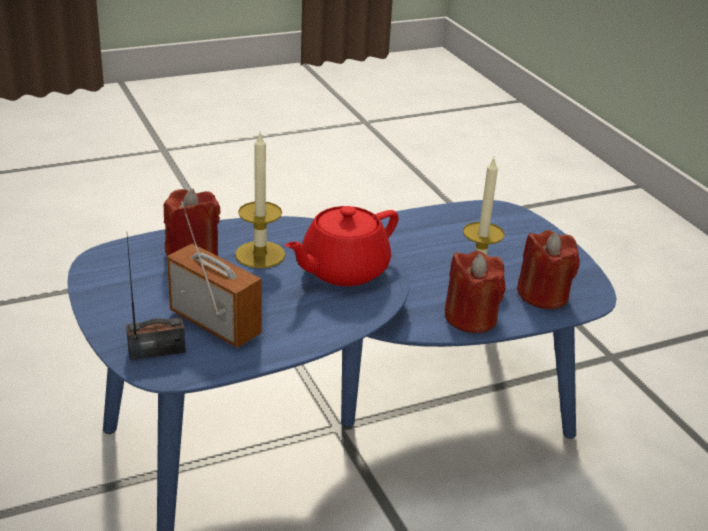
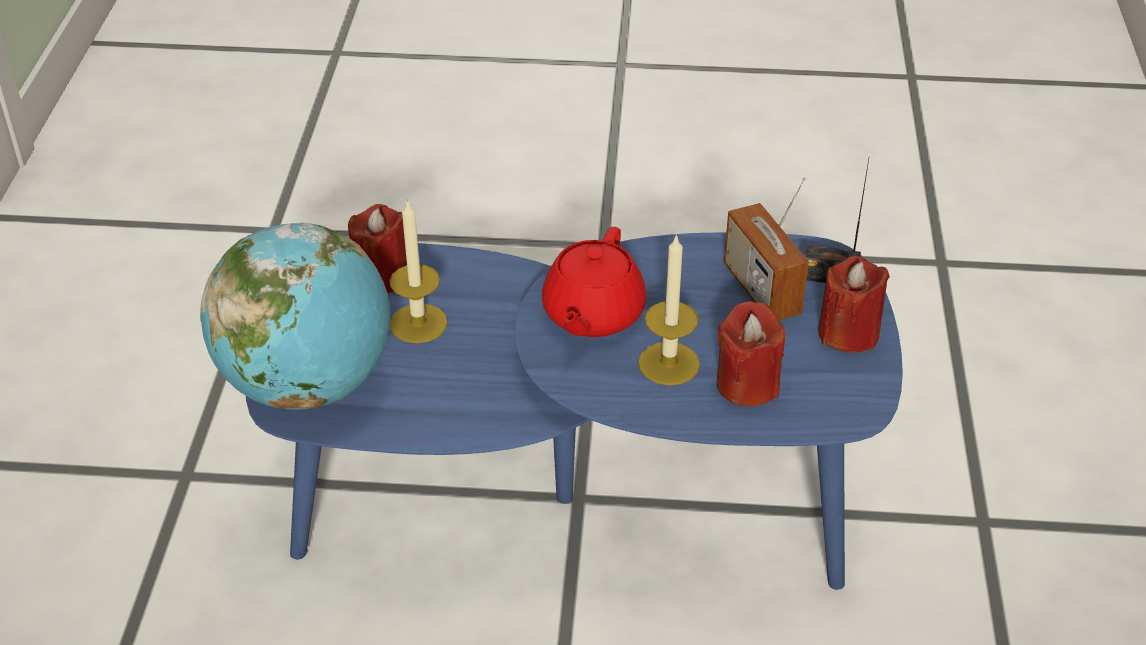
camera: 150 degrees left, 10 degrees up
red teapot [285,206,399,286] -> red teapot turned 120 degrees clockwise [542,227,647,337]
red candle [445,251,505,333] -> red candle moved to [818,256,890,353]
none -> globe [200,223,390,410]

